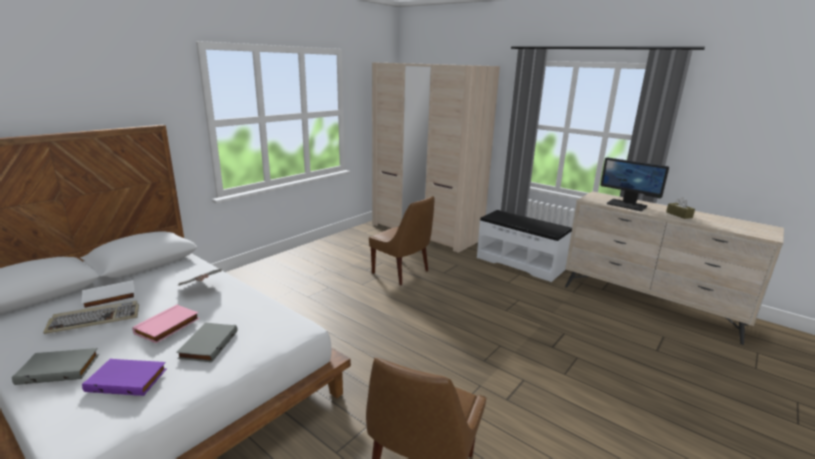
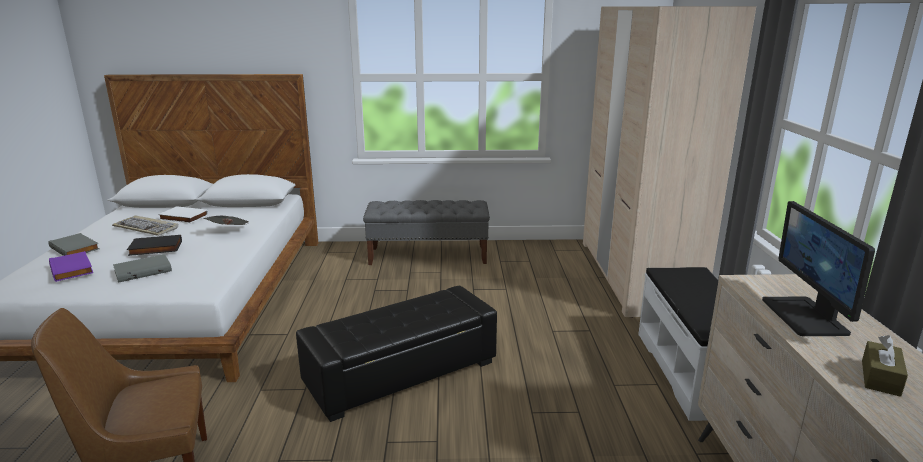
camera: 50 degrees right, 0 degrees up
pink book [132,304,200,343] -> black book [127,235,182,256]
brown chair [369,196,435,285] -> none
none -> black ottoman [296,286,497,422]
none -> grey bench [363,200,490,265]

